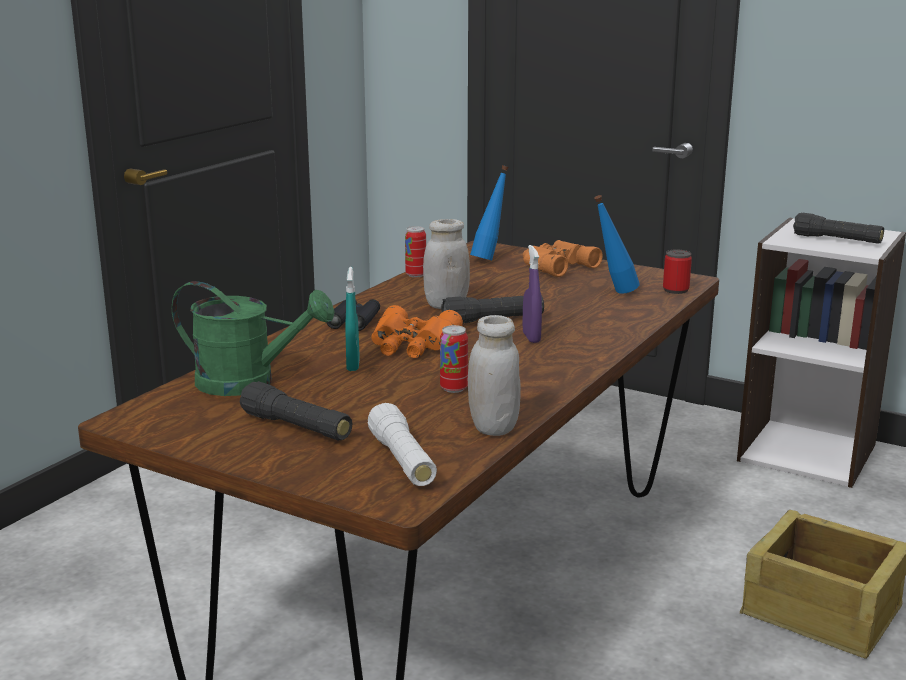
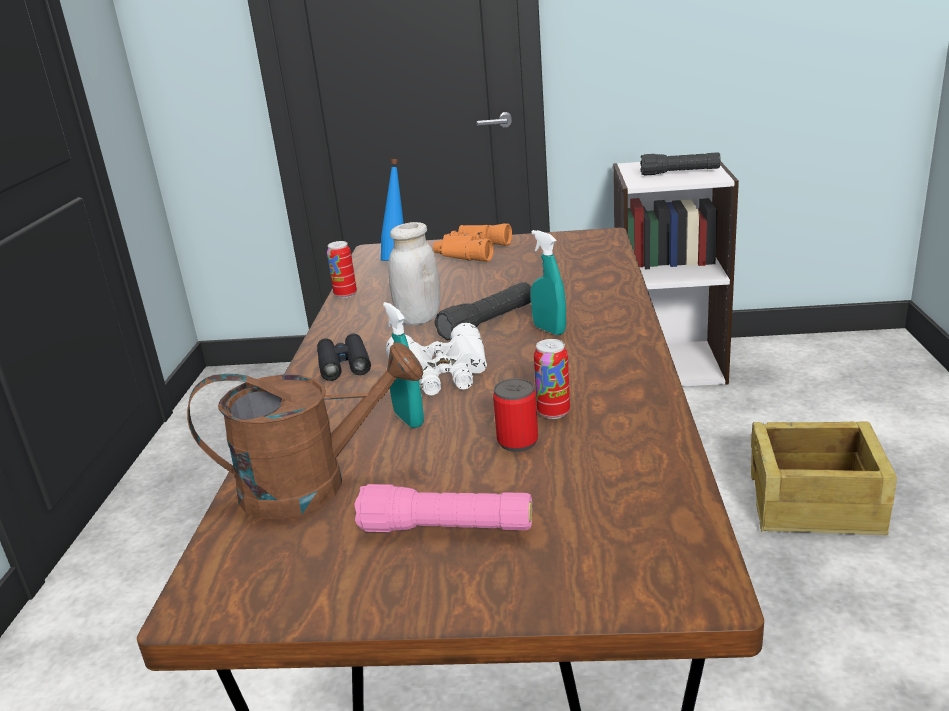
camera: 25 degrees left, 5 degrees up
green watering can [172,281,334,396] -> brown watering can [187,342,423,519]
black flashlight [240,381,352,441] -> pink flashlight [355,484,532,532]
white flashlight [367,403,437,486] -> none
orange binoculars [371,305,463,358] -> white binoculars [386,323,487,395]
white jar [468,315,521,436] -> none
purple spray bottle [523,245,542,343] -> turquoise spray bottle [531,230,566,335]
blue bottle [594,195,640,294] -> none
can [663,249,692,294] -> can moved to [493,378,538,452]

